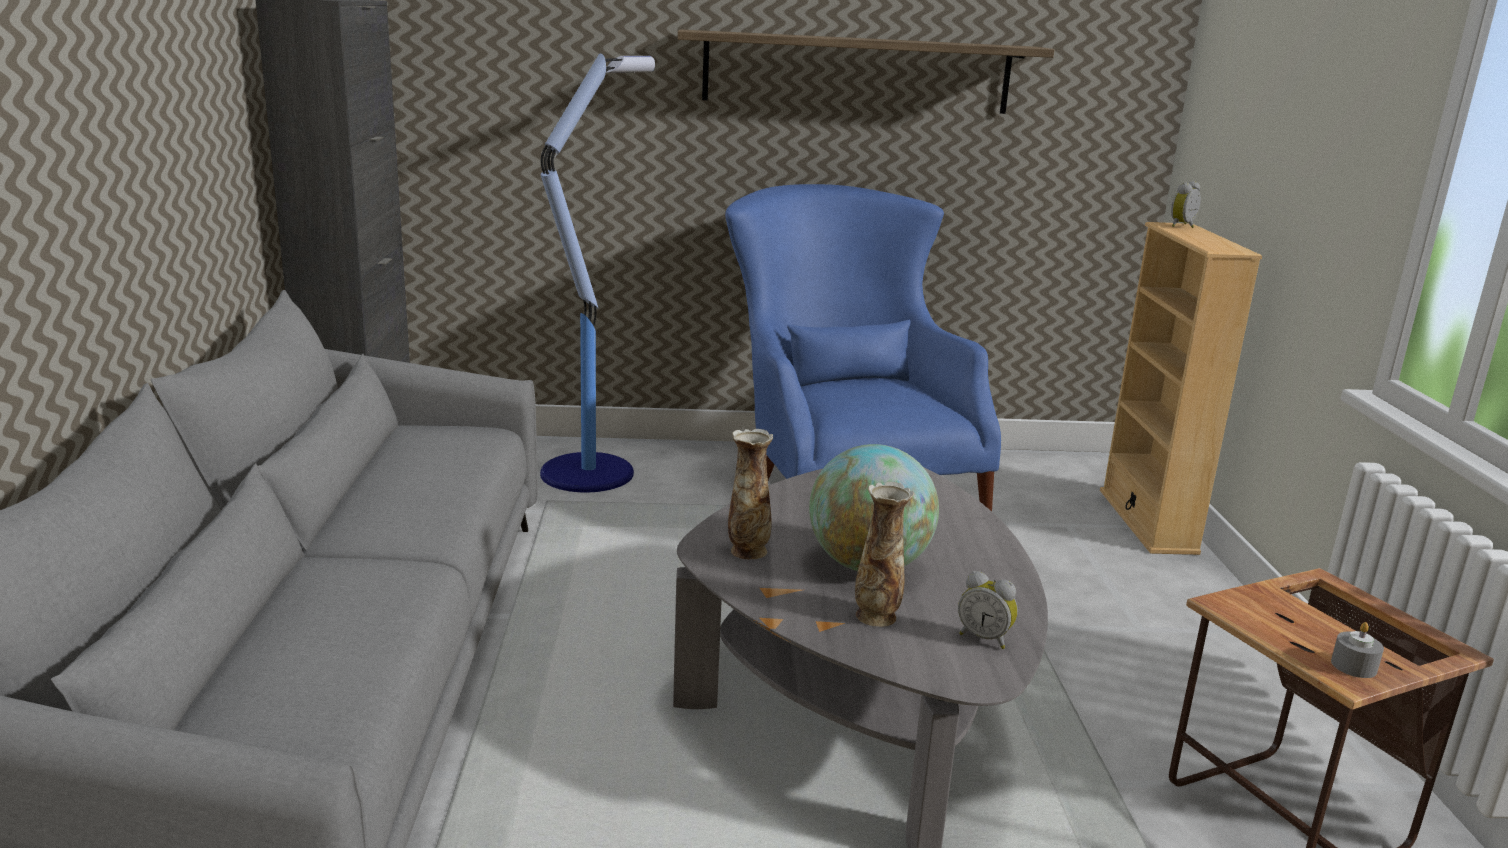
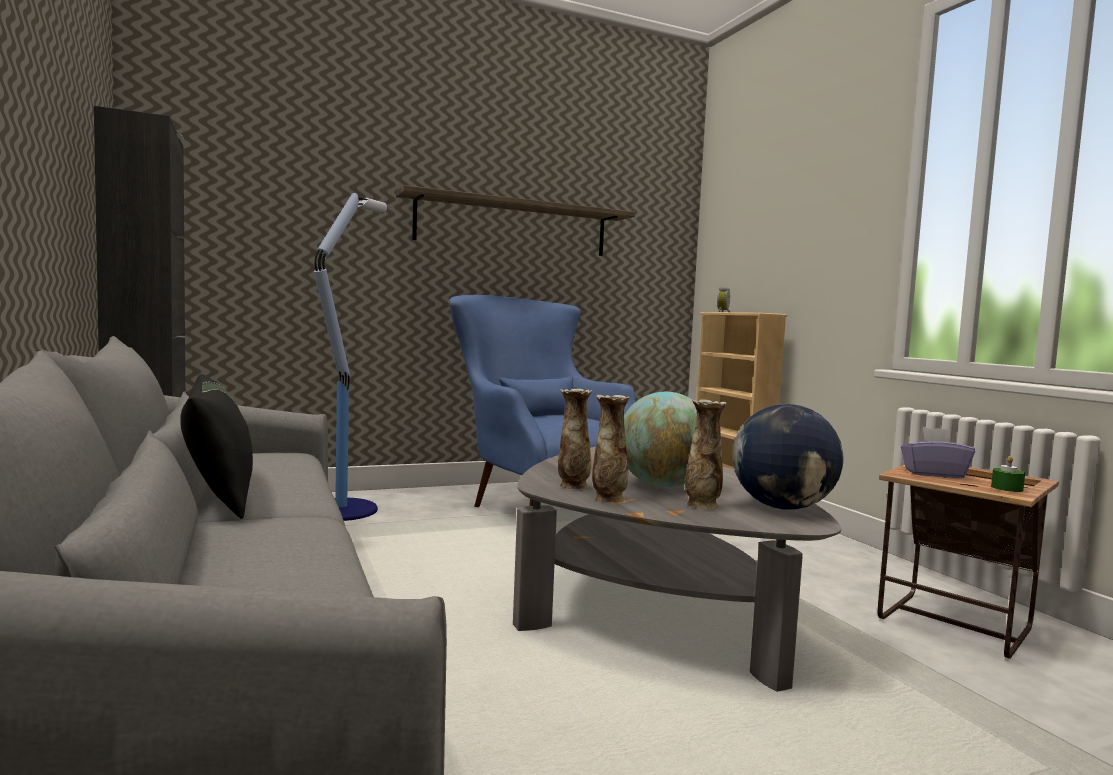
camera: 20 degrees left, 15 degrees down
alarm clock [958,571,1018,649] -> globe [732,404,844,510]
grey candle [1331,622,1384,678] -> green candle [991,456,1025,492]
none -> black pillow [180,374,253,519]
none -> vase [592,395,630,502]
none -> purple tissue box [901,427,975,478]

